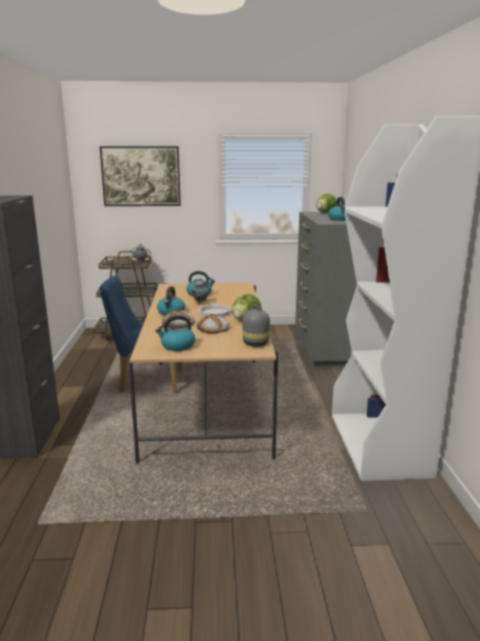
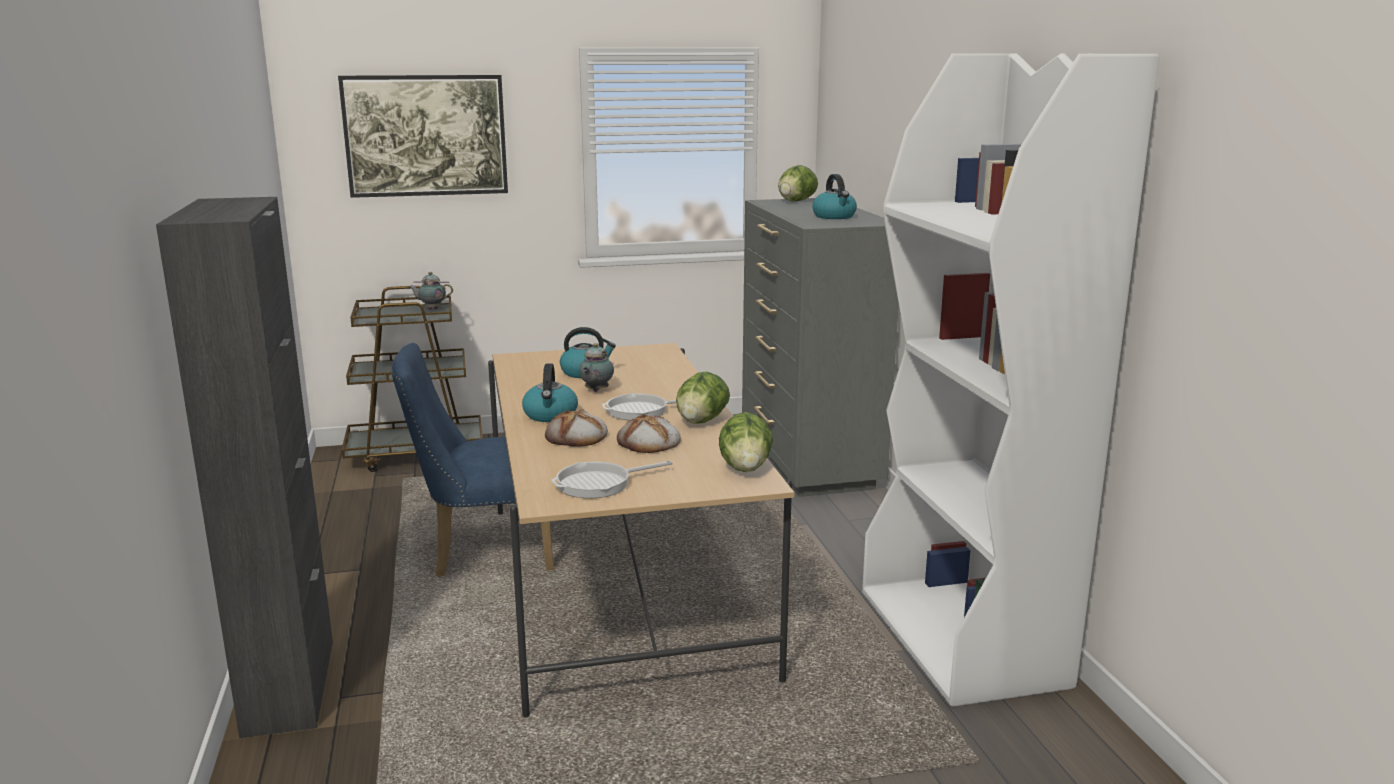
camera: 10 degrees left, 0 degrees up
kettle [155,315,195,351] -> frying pan [551,461,673,498]
grey vase [242,306,270,347] -> lettuce [719,412,773,472]

